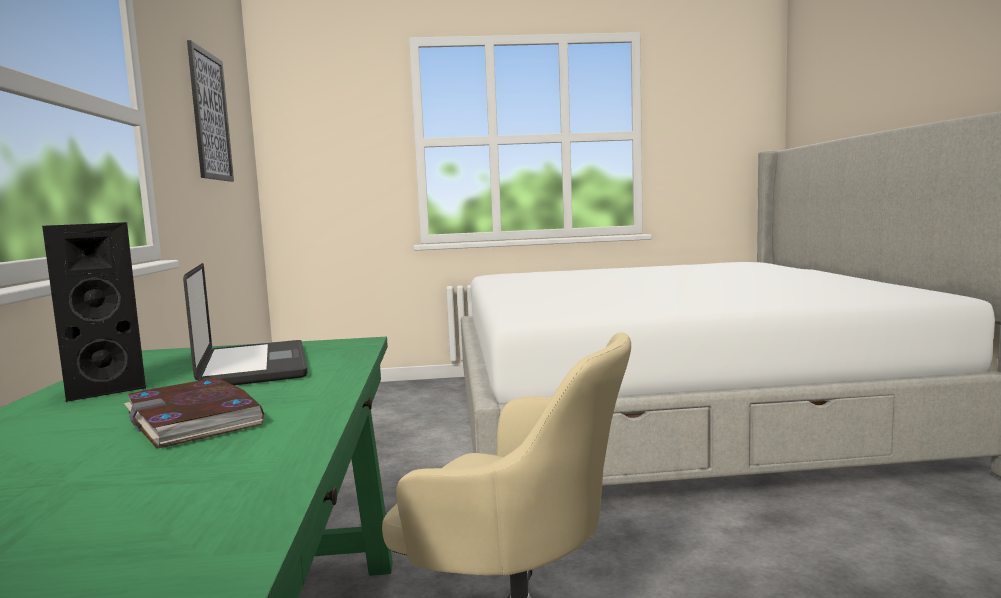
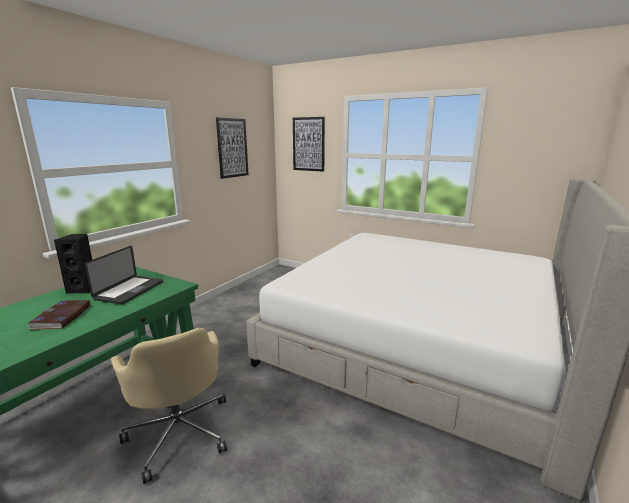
camera: 35 degrees right, 10 degrees up
none -> picture [293,117,325,172]

